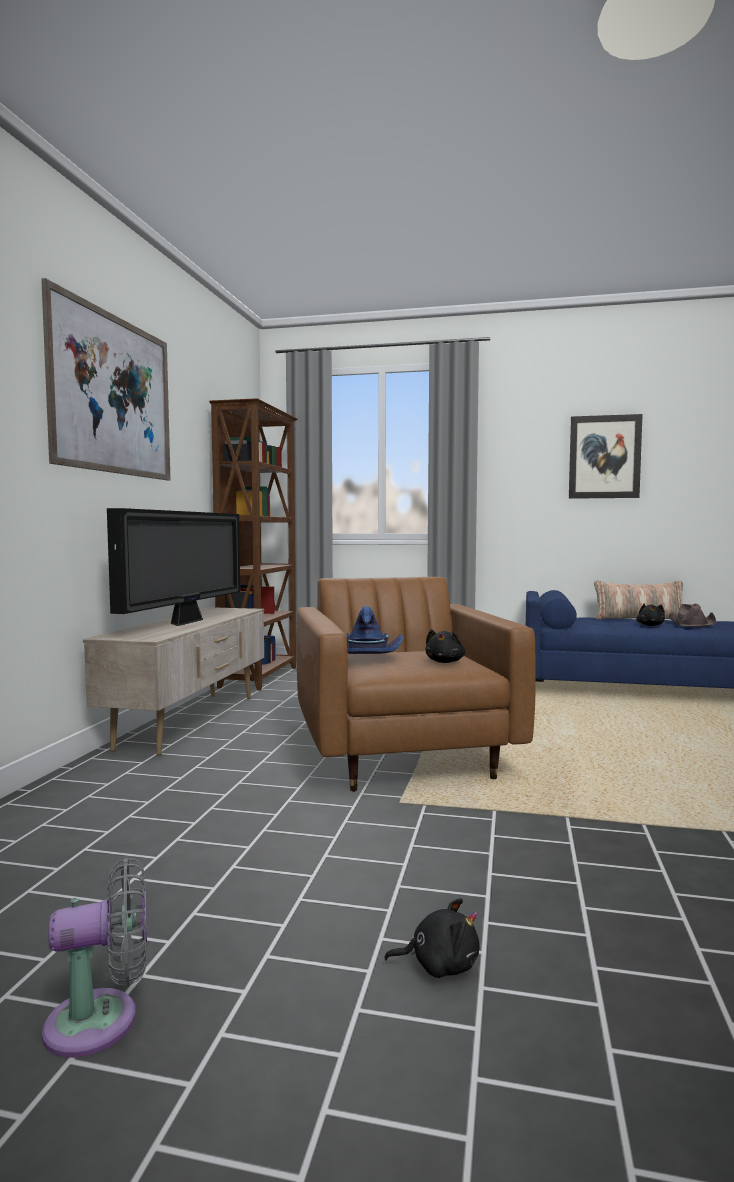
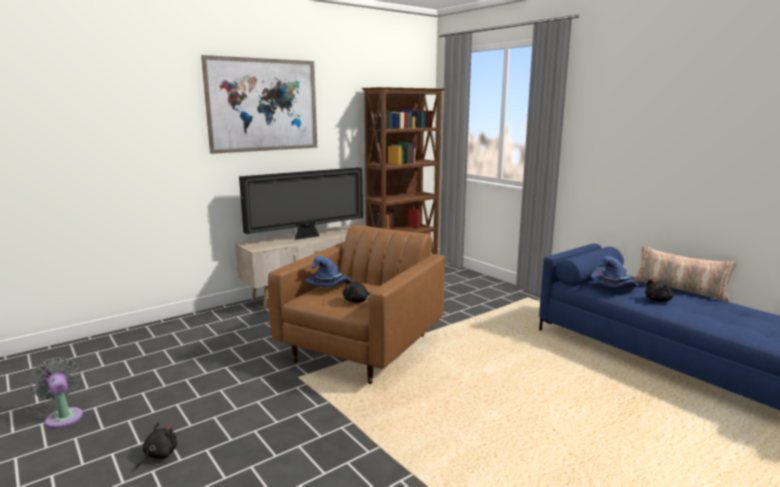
camera: 40 degrees right, 10 degrees up
grey fan [42,857,147,1058] -> grey fan turned 150 degrees counterclockwise [29,357,83,429]
black plush toy [384,898,480,978] -> black plush toy turned 105 degrees counterclockwise [136,422,177,469]
picture [569,414,643,499] -> none
brown hat [669,604,716,627] -> none
none -> blue hat [591,256,639,288]

